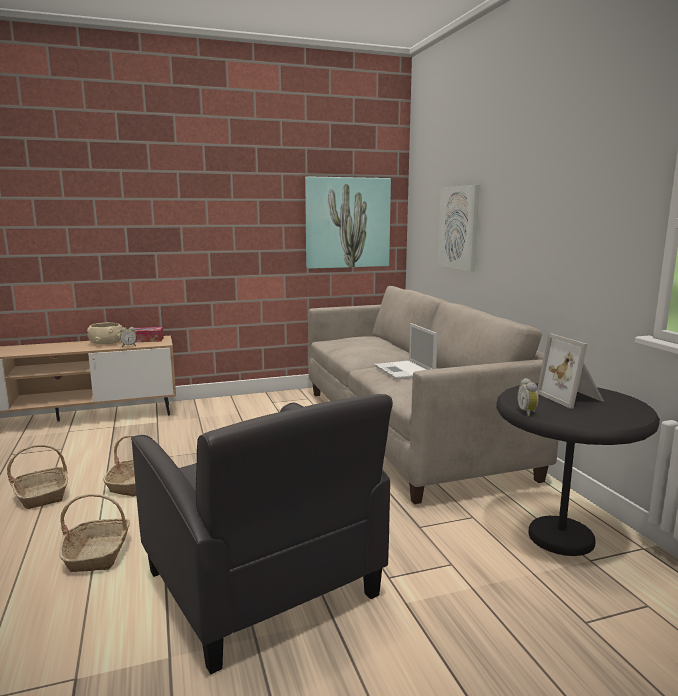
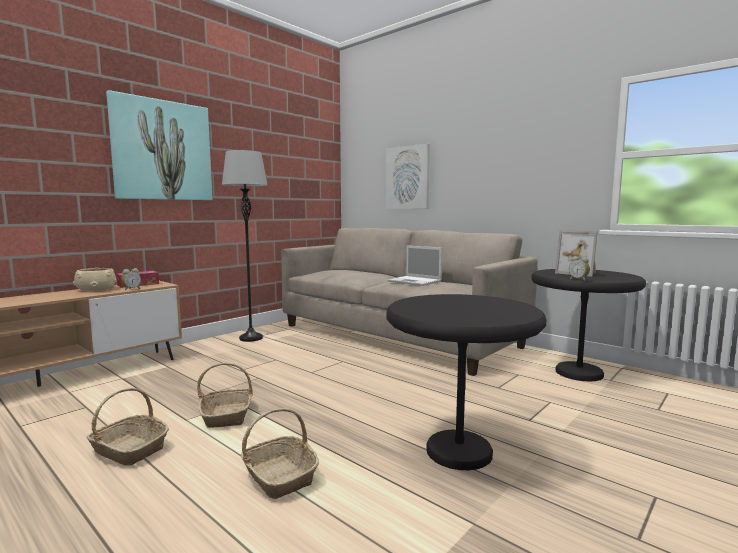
camera: 30 degrees left, 5 degrees down
black armchair [131,394,393,674] -> black side table [387,294,546,470]
picture [305,176,391,269] -> picture moved to [106,90,213,200]
none -> grey floor lamp [222,150,268,342]

